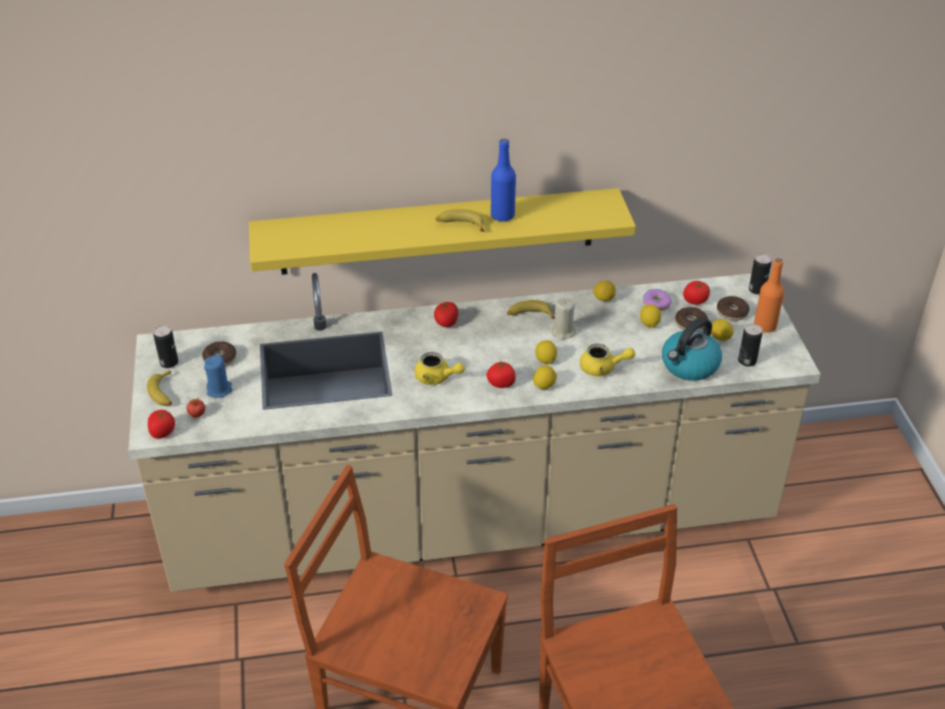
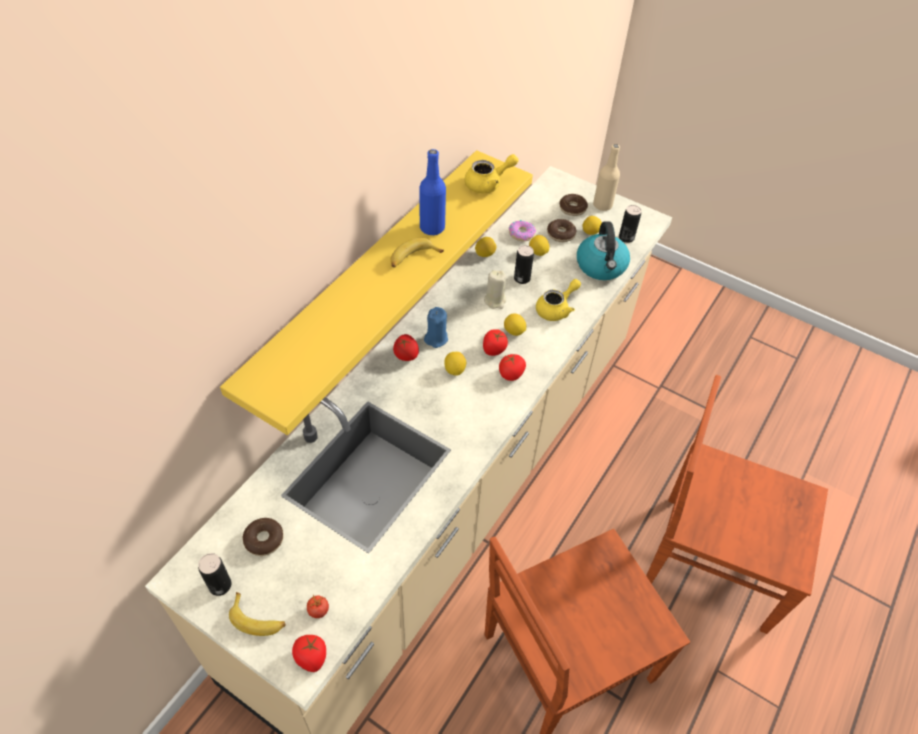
camera: 50 degrees left, 10 degrees up
blue candle [204,355,233,398] -> blue candle moved to [424,307,448,348]
yellow teapot [414,352,465,385] -> yellow teapot moved to [464,154,518,193]
banana [507,300,555,319] -> none
lemon [533,366,557,389] -> lemon moved to [444,352,466,376]
tomato [683,281,710,305] -> tomato moved to [483,329,508,356]
can [749,254,772,295] -> can moved to [514,245,534,284]
orange bottle [754,258,784,333] -> beige bottle [593,144,620,211]

